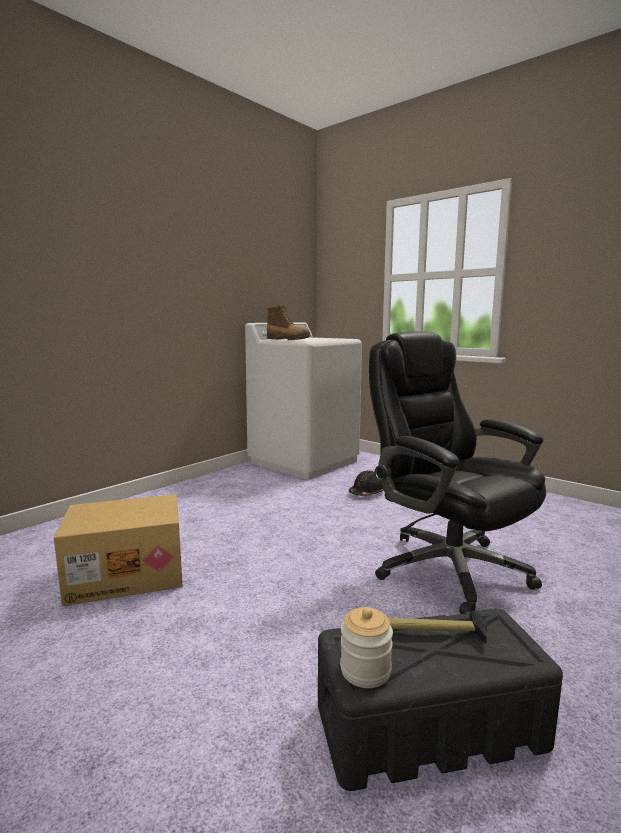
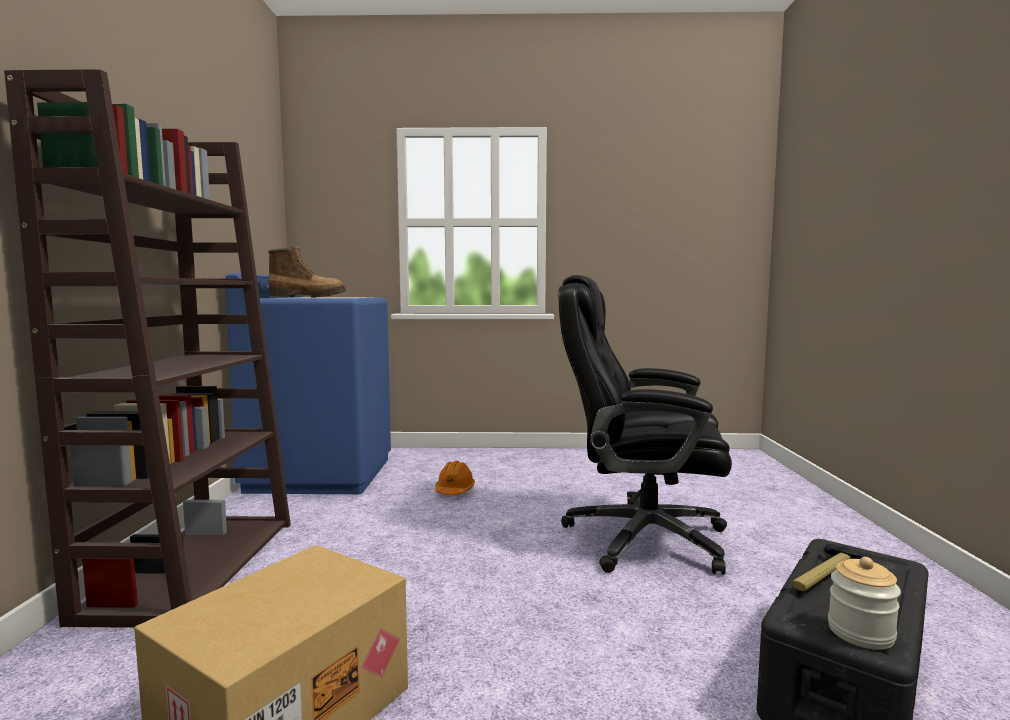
camera: 40 degrees left, 5 degrees down
white washing machine [245,322,362,480] -> blue washing machine [225,273,391,494]
black hard hat [349,471,383,496] -> orange hard hat [436,461,475,495]
none -> brown bookcase [4,69,291,628]

